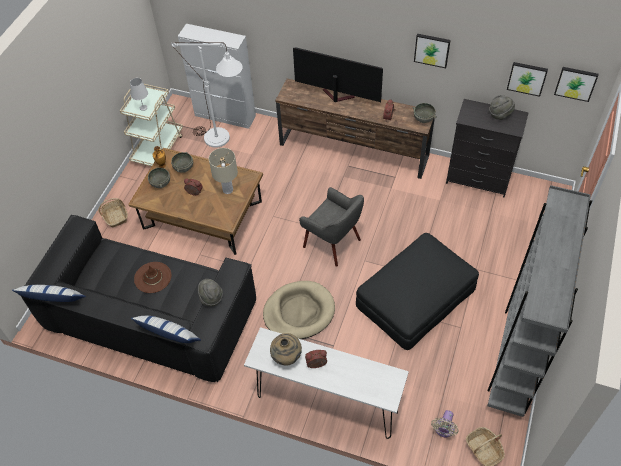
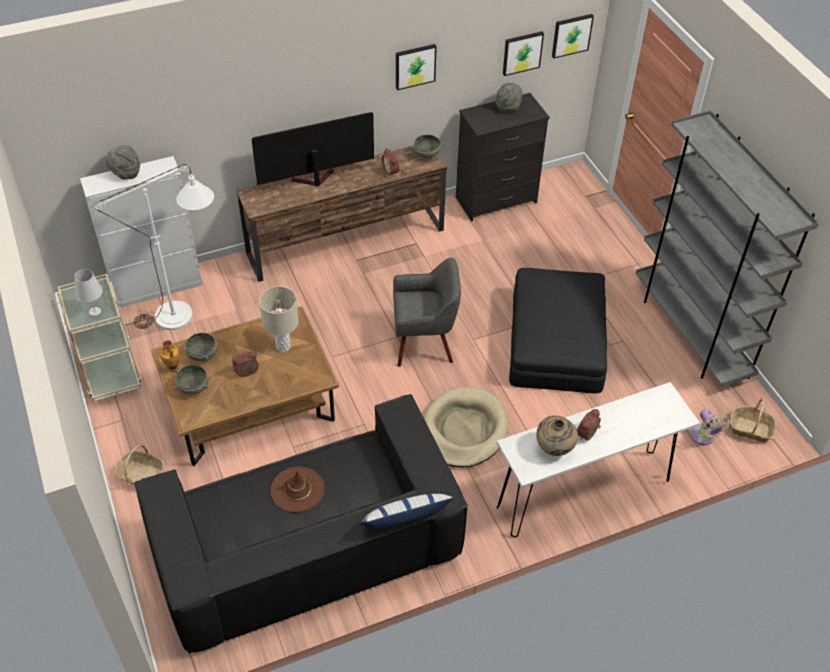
camera: 45 degrees left, 5 degrees down
pillow [12,285,86,302] -> none
grey hat [198,279,223,307] -> grey hat moved to [106,145,140,180]

